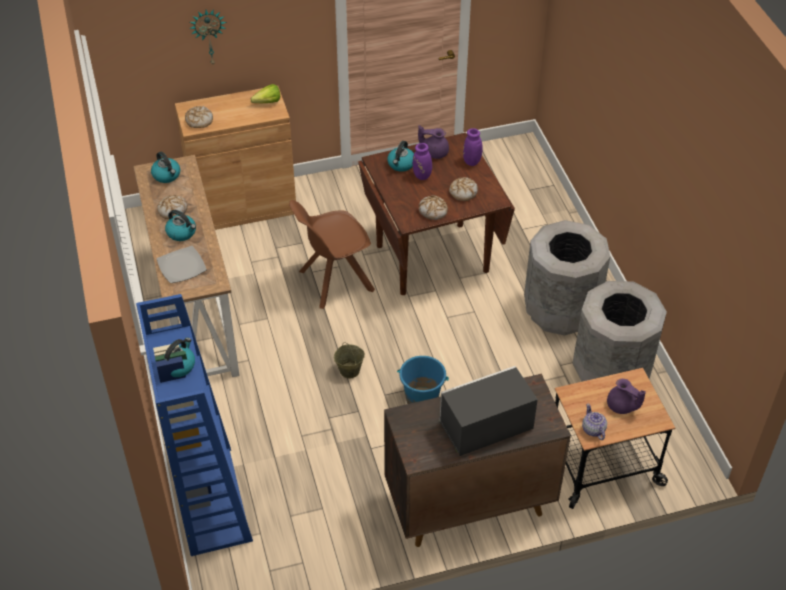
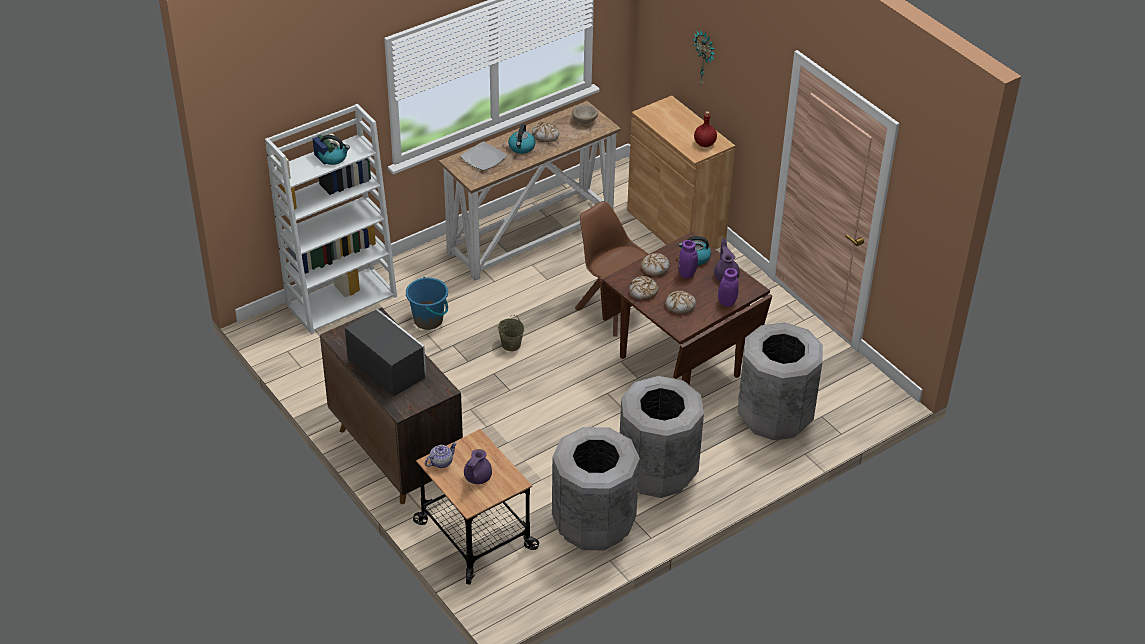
camera: 70 degrees right, 5 degrees down
blue bookcase [136,294,253,556] -> white bookcase [265,104,397,334]
kettle [151,152,180,183] -> beige bowl [572,104,598,124]
bread [185,106,213,128] -> bread moved to [641,253,669,276]
lettuce [250,84,280,104] -> red bottle [694,111,717,147]
blue bucket [397,356,449,404] -> blue bucket moved to [406,277,448,330]
none -> grey trash can [738,322,823,440]

